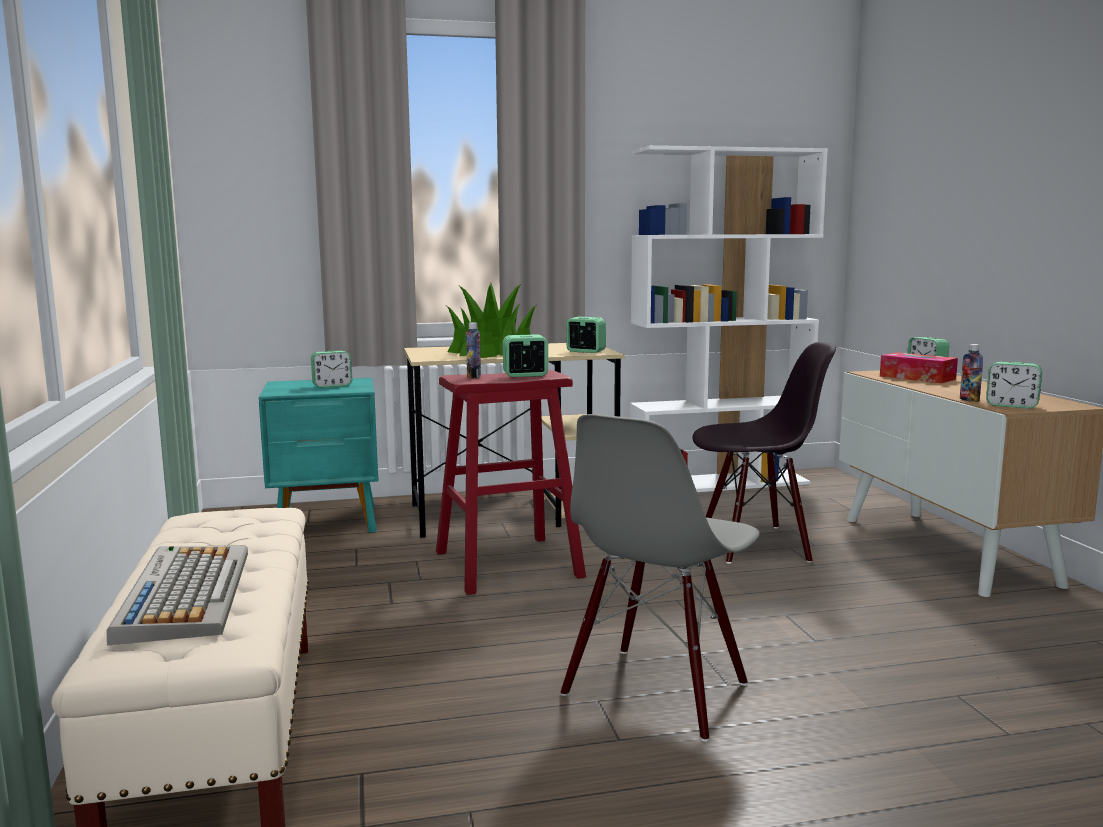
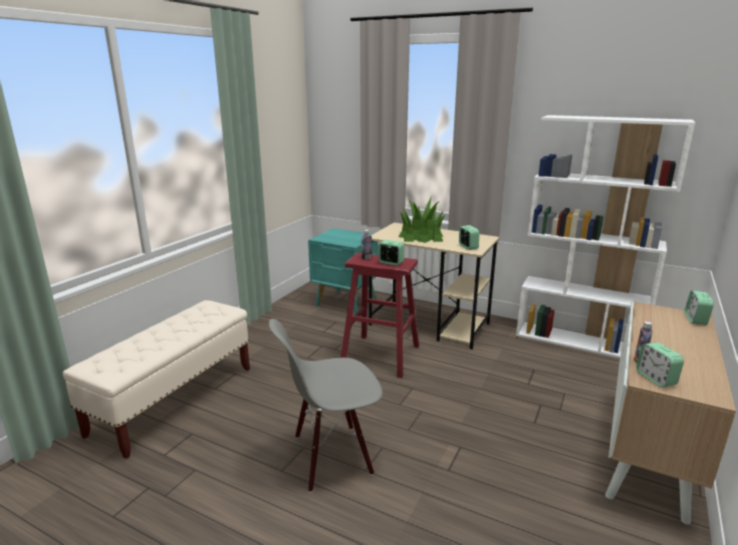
camera: 40 degrees right, 10 degrees up
keyboard [106,545,248,645] -> none
alarm clock [311,351,352,388] -> none
black chair [693,342,836,564] -> none
tissue box [880,352,958,383] -> none

